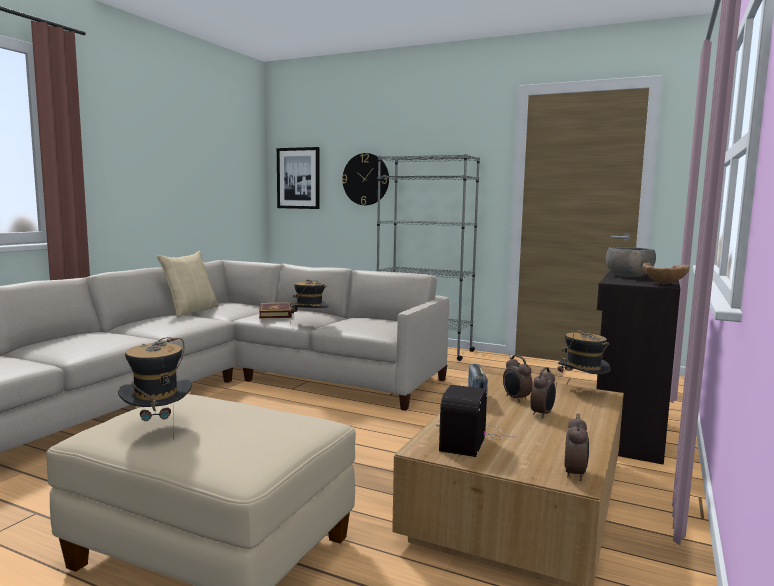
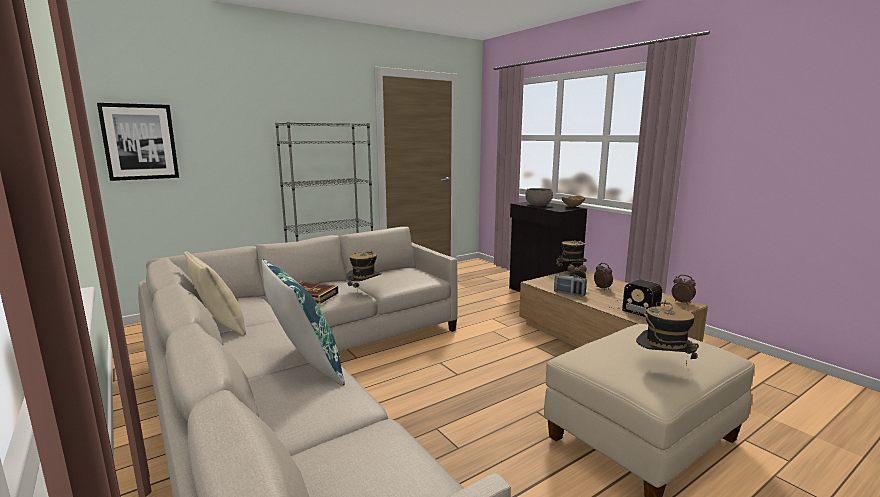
camera: 60 degrees left, 5 degrees up
wall clock [342,153,389,205] -> none
none -> blue pillow [261,259,344,386]

